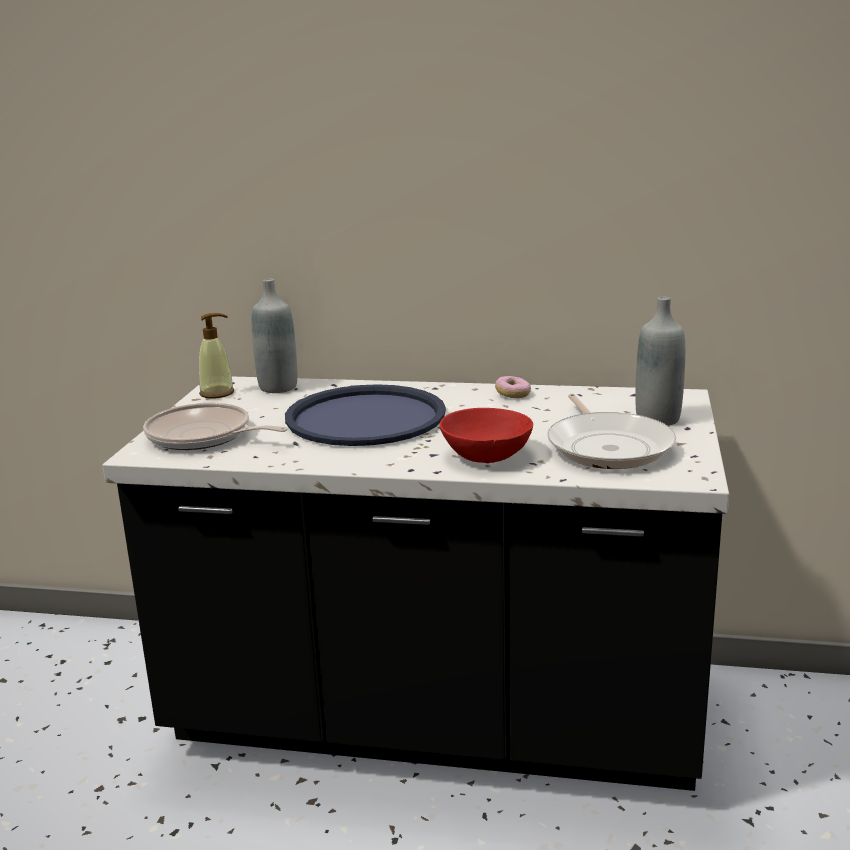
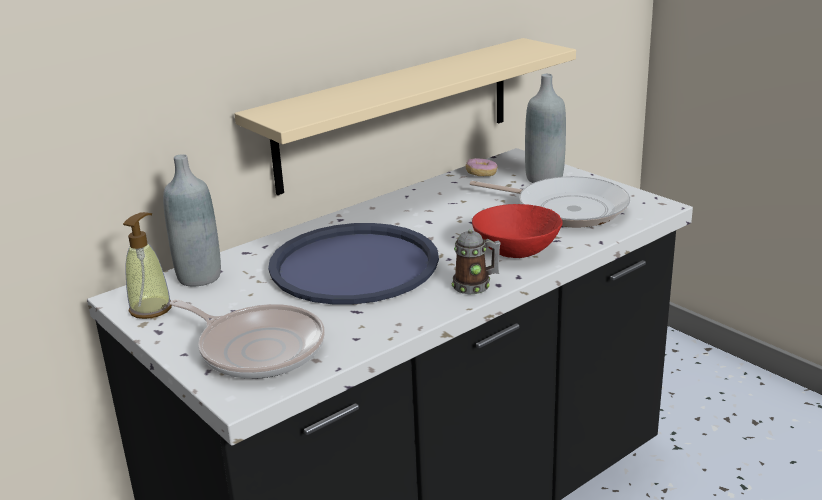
camera: 50 degrees left, 5 degrees up
frying pan [143,403,288,450] -> frying pan turned 120 degrees counterclockwise [170,299,325,379]
donut [495,376,531,398] -> donut moved to [466,158,497,176]
none -> beige shelf [235,38,576,195]
none -> mug [452,229,501,294]

